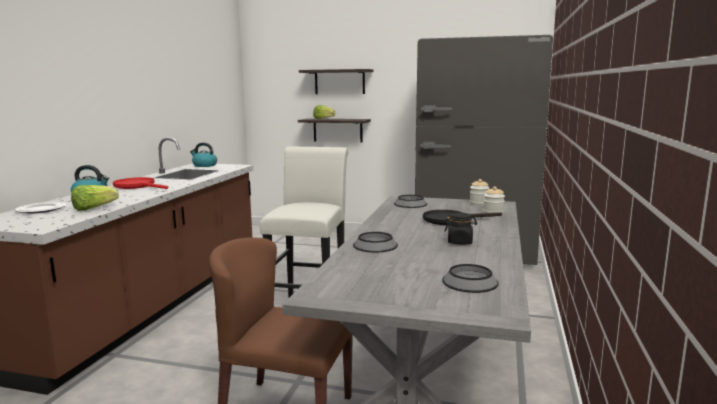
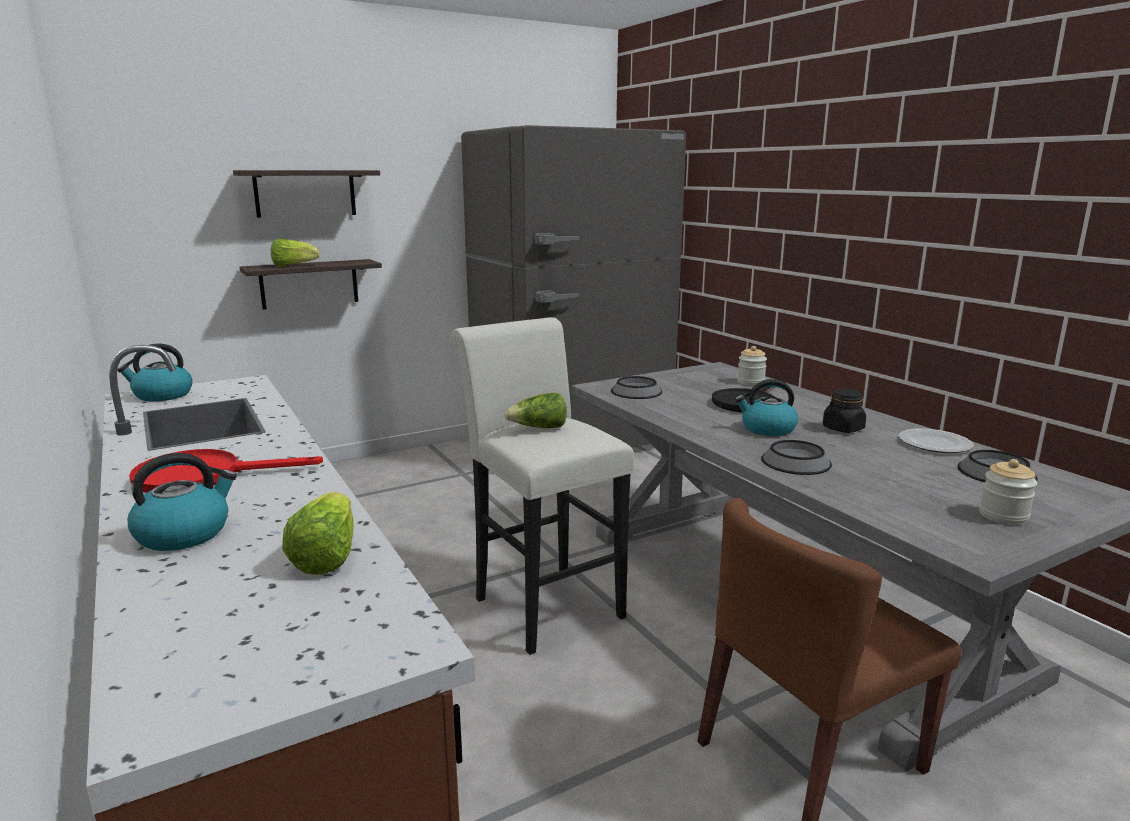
camera: 45 degrees left, 5 degrees up
plate [15,202,66,213] -> plate moved to [899,429,974,453]
jar [470,179,489,206] -> jar moved to [979,459,1037,525]
none -> lettuce [504,393,567,428]
none -> kettle [735,379,798,436]

